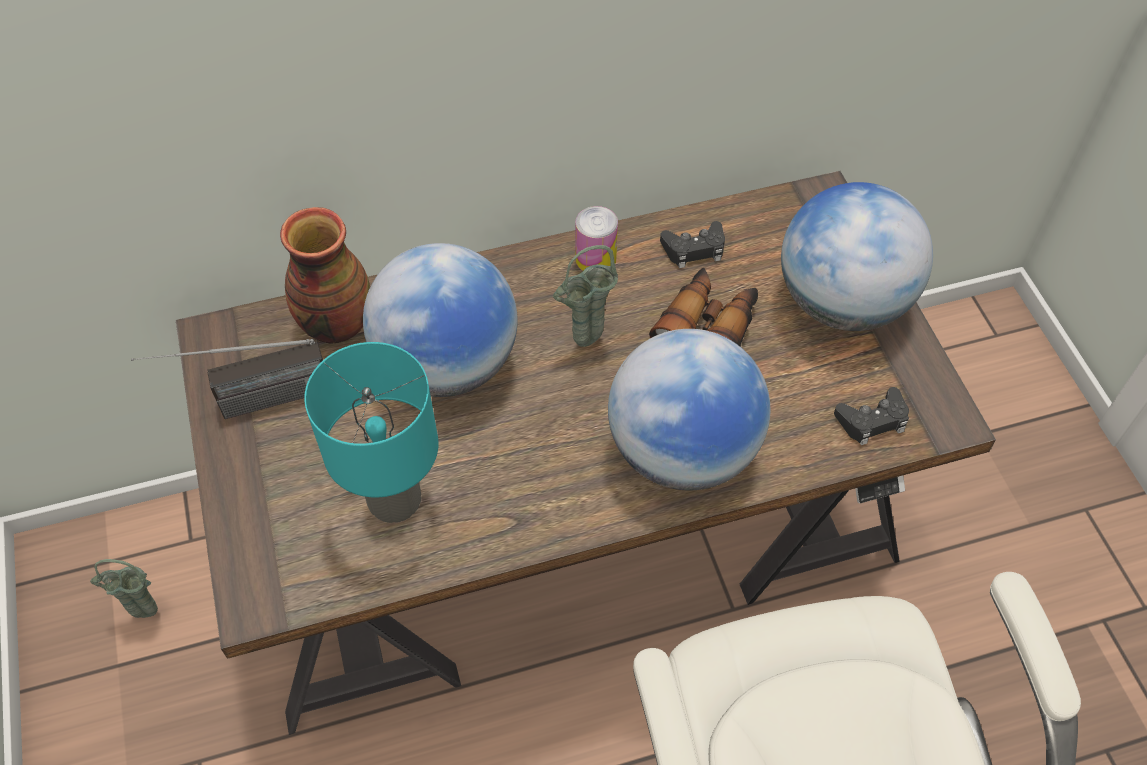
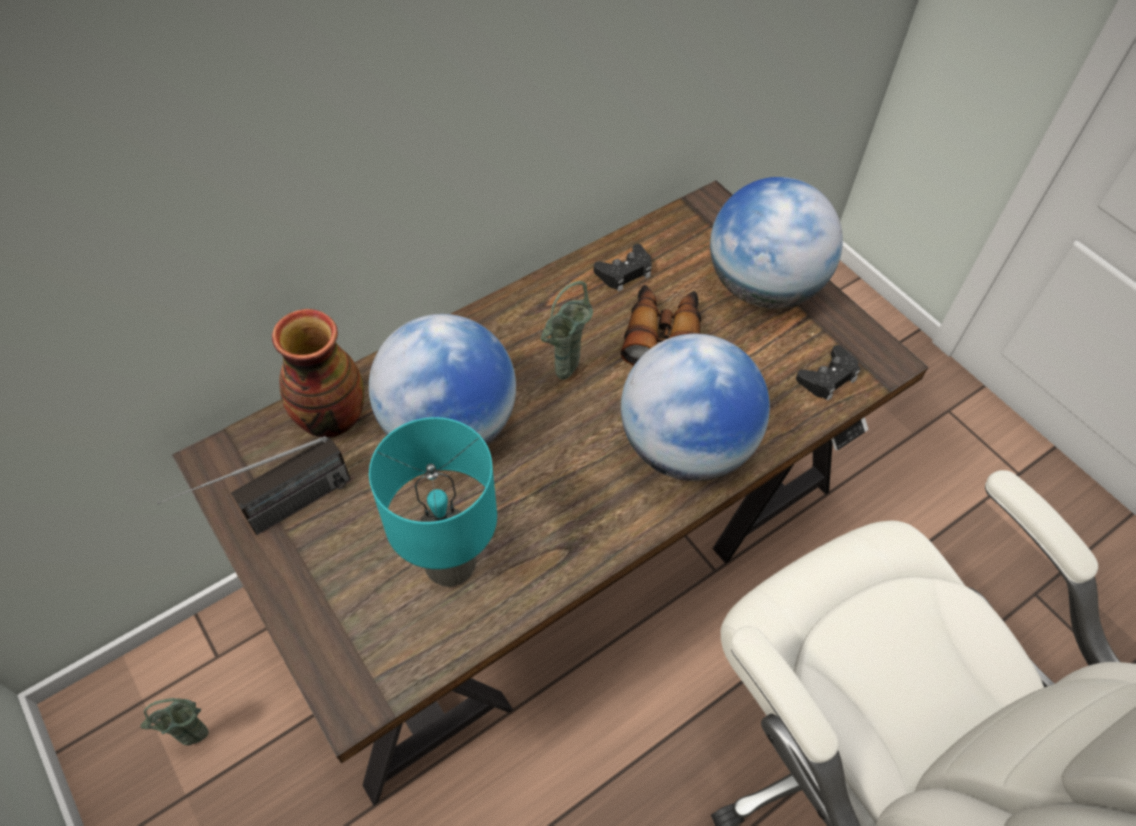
camera: 20 degrees left, 0 degrees up
can [575,206,618,271] -> none

